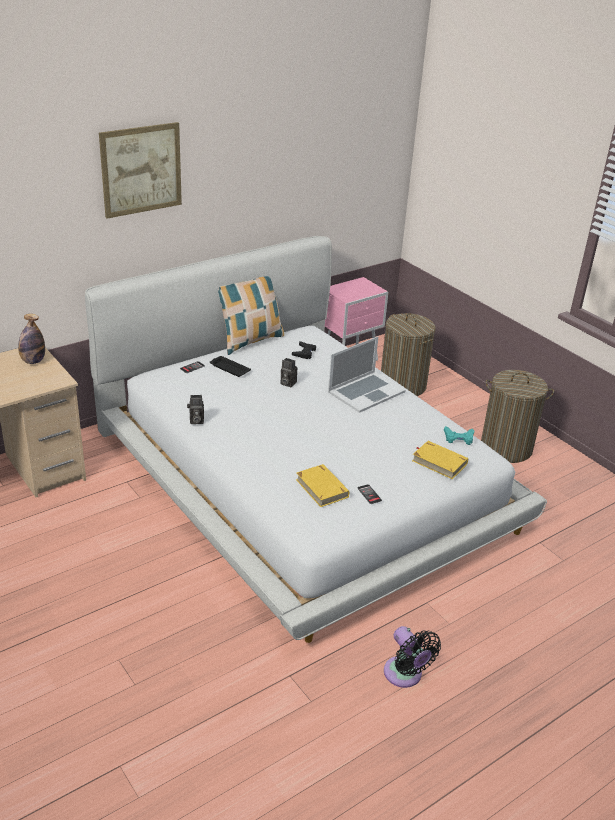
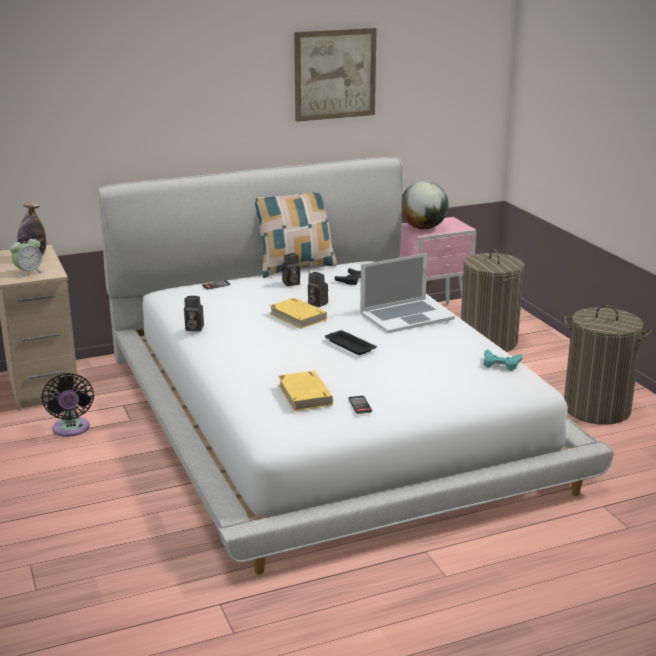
camera: 15 degrees right, 10 degrees down
picture [99,122,182,218] -> picture moved to [294,28,377,122]
black tray [210,356,251,377] -> black tray moved to [325,330,377,355]
black fan [384,626,441,688] -> black fan moved to [41,373,94,437]
yellow book [412,441,468,479] -> yellow book moved to [269,298,327,329]
none -> alarm clock [9,235,44,278]
none -> camera [280,253,300,286]
none -> globe [402,181,449,229]

